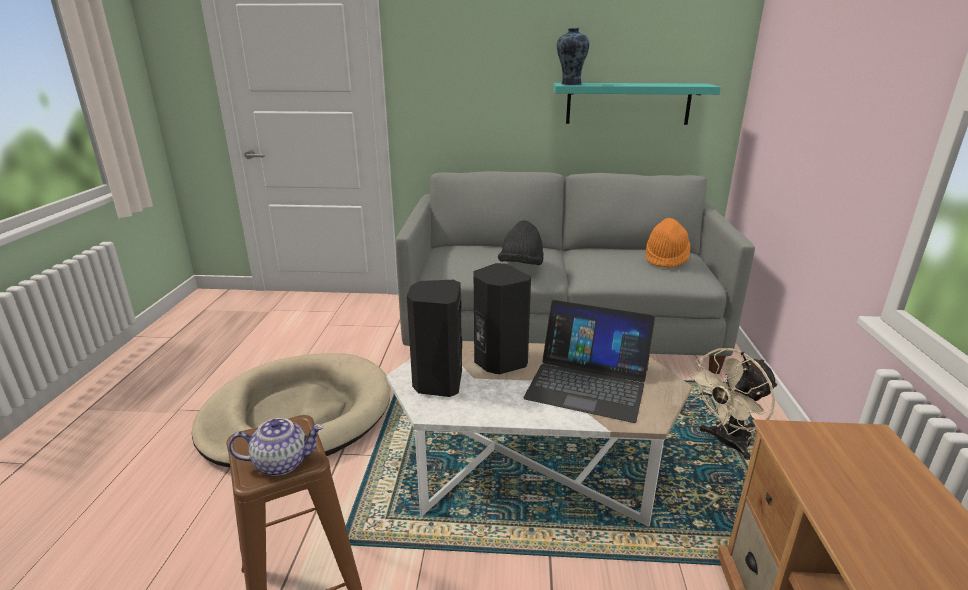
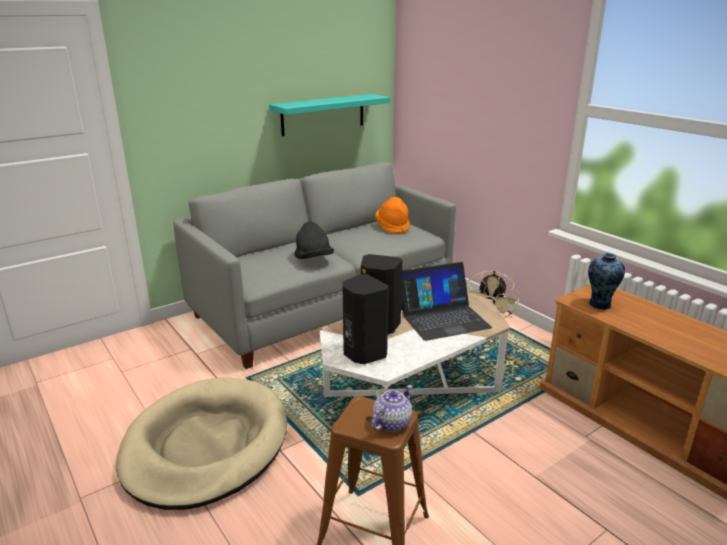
camera: 40 degrees left, 0 degrees up
vase [557,28,589,85] -> vase moved to [588,253,625,310]

